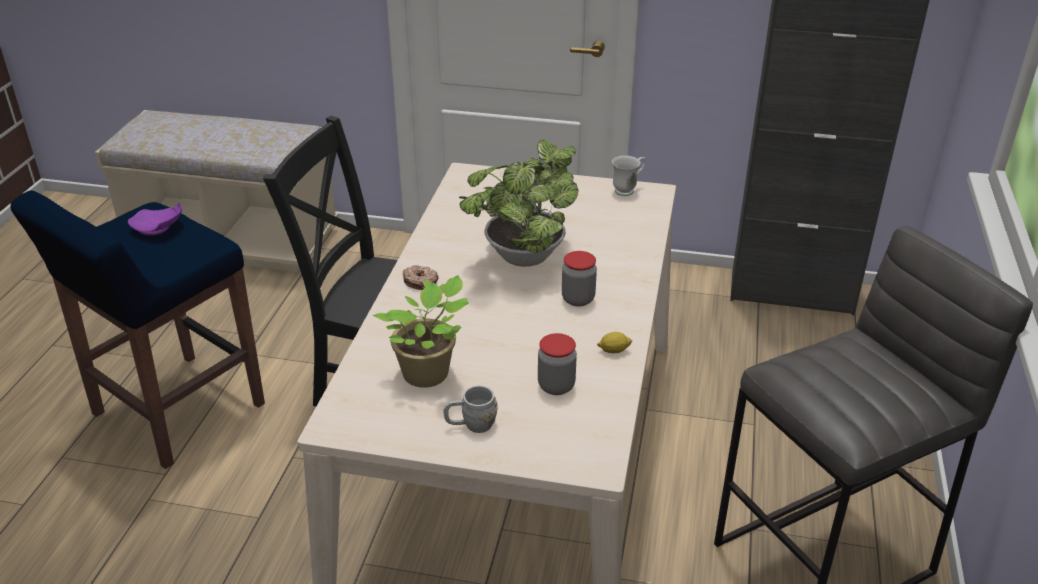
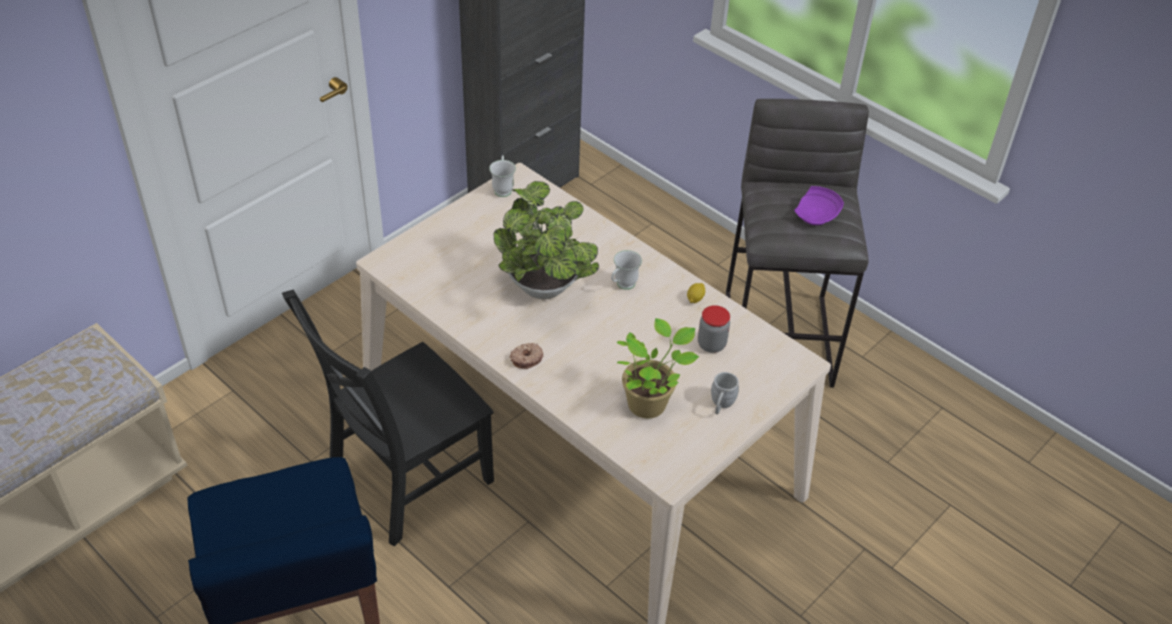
camera: 60 degrees left, 10 degrees up
purple plate [128,202,182,235] -> purple plate moved to [795,186,844,225]
jar [562,251,597,307] -> white mug [611,250,642,290]

